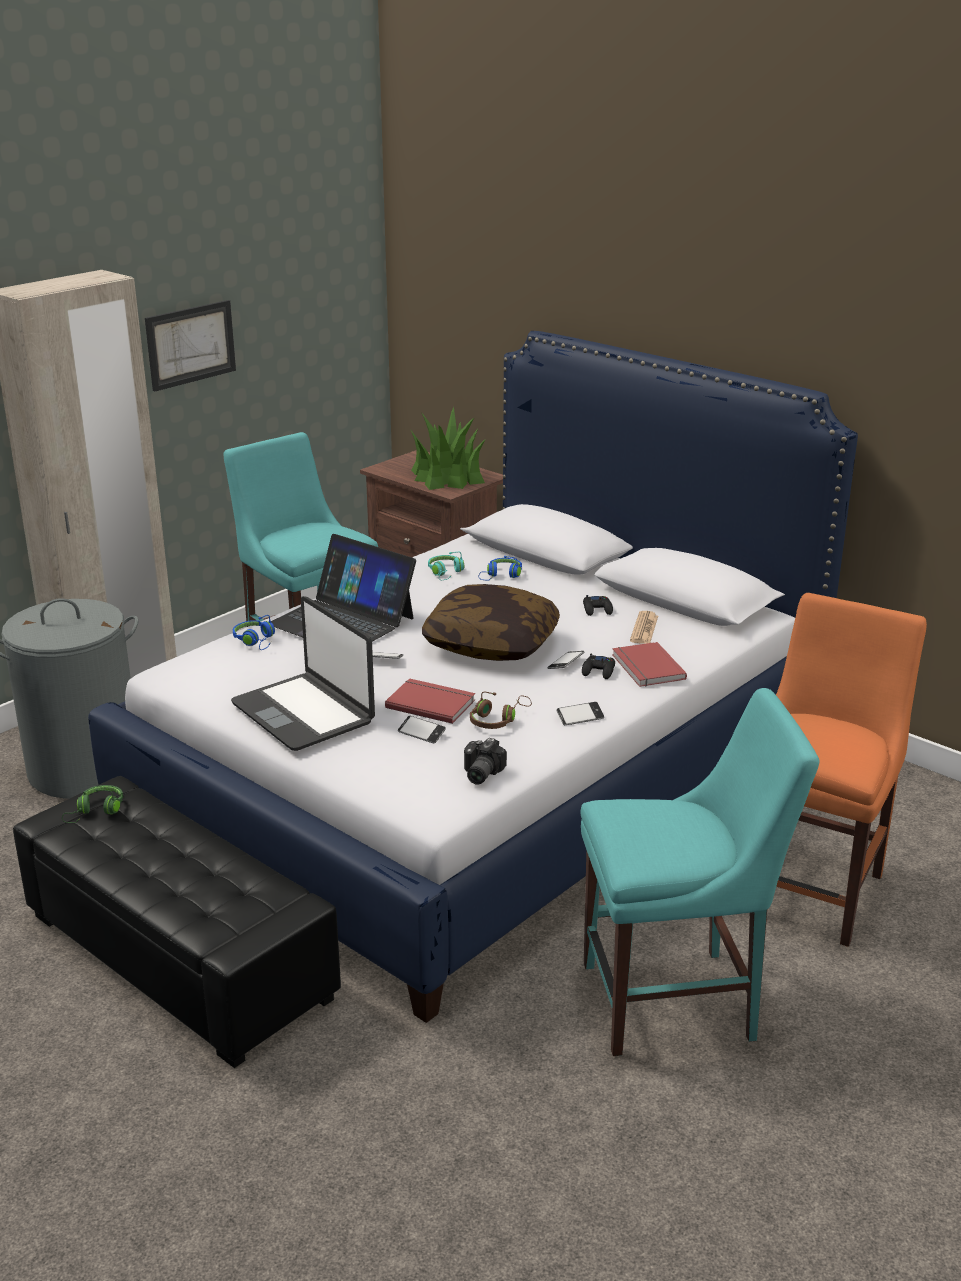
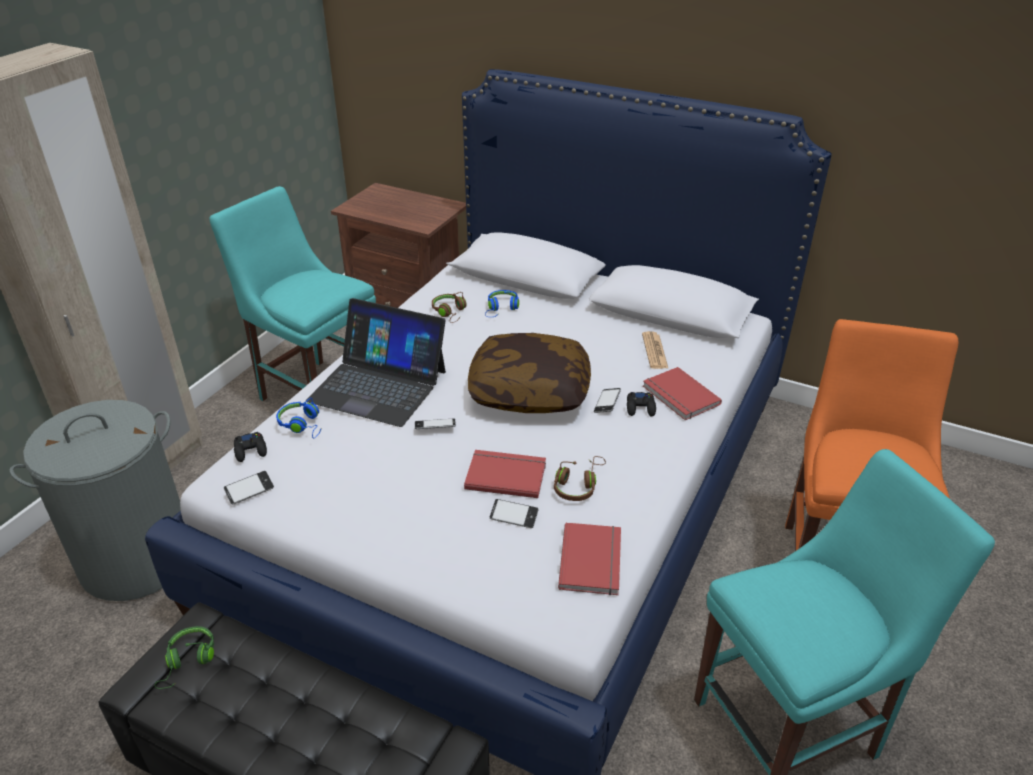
camera: 15 degrees left, 10 degrees up
picture [145,300,236,391] -> none
laptop [231,596,375,751] -> none
potted plant [411,407,486,490] -> none
turquoise headphones [428,552,464,580] -> brown headphones [432,292,466,323]
camera [464,738,507,785] -> red book [558,523,621,595]
phone [557,702,604,725] -> phone moved to [224,471,274,505]
black game controller [583,595,613,616] -> black game controller moved to [234,432,267,462]

